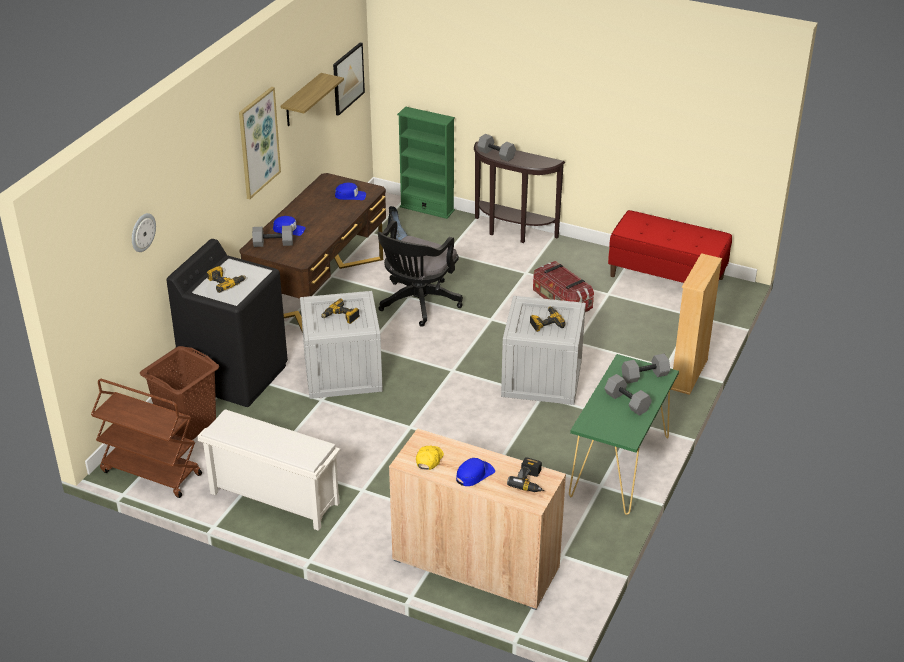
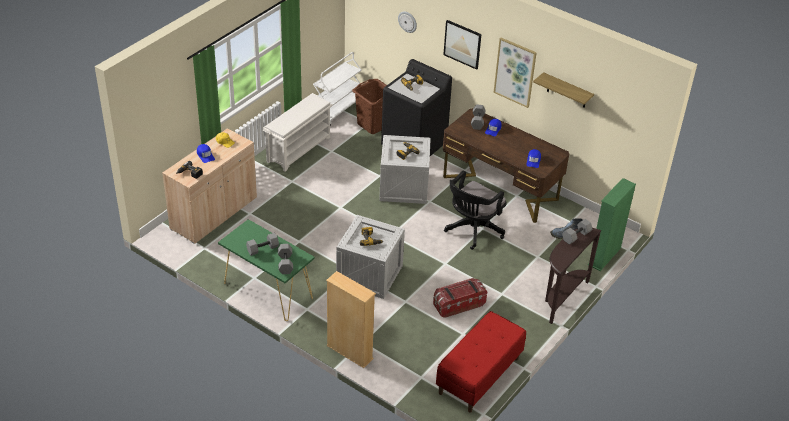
camera: 100 degrees right, 5 degrees up
brown cart [91,379,202,498] -> white cart [313,52,361,125]
picture [333,42,365,116] -> picture moved to [443,20,482,70]
black office chair [378,220,463,327] -> black office chair turned 90 degrees counterclockwise [444,170,507,250]

